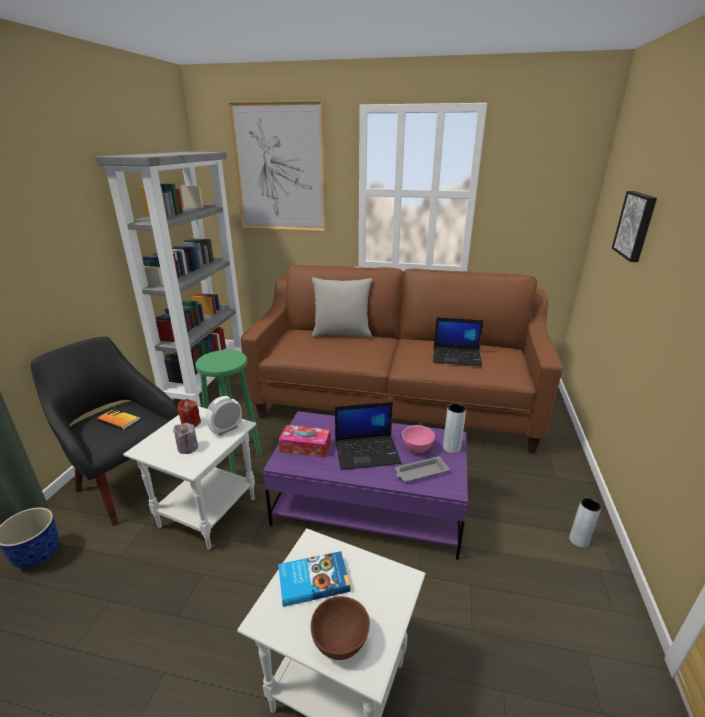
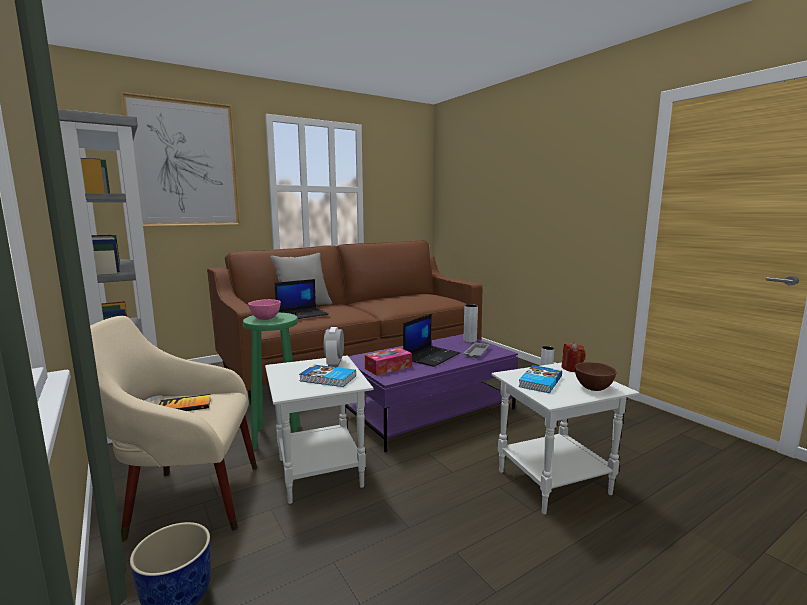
camera: 45 degrees left, 15 degrees down
black armchair [31,336,178,526] -> beige armchair [90,316,257,542]
grey candle [173,423,198,454] -> book [299,365,356,387]
red candle [177,399,201,427] -> red candle moved to [561,342,585,372]
pink bowl [402,425,435,453] -> pink bowl moved to [248,299,281,320]
laptop [433,317,484,367] -> laptop moved to [275,279,329,319]
picture [612,191,657,262] -> none

